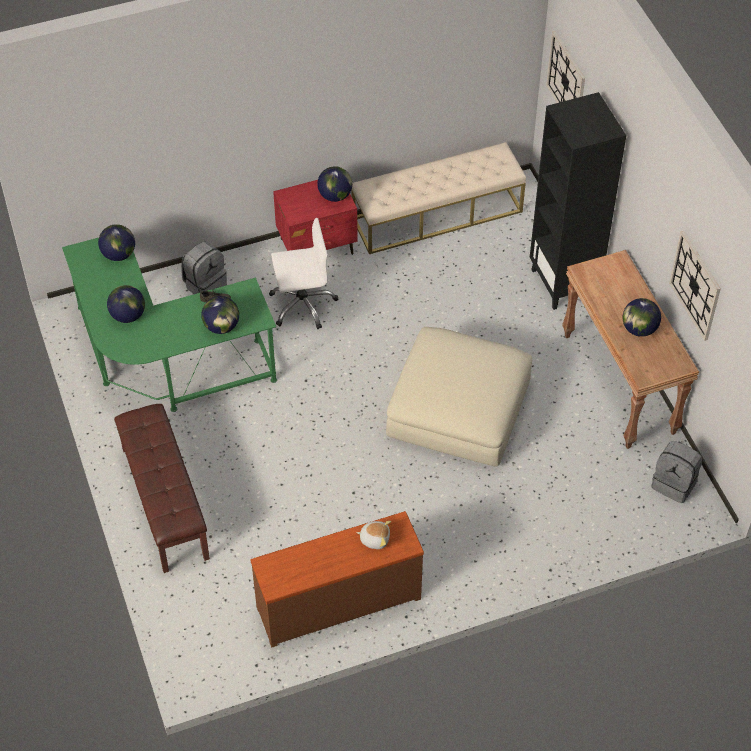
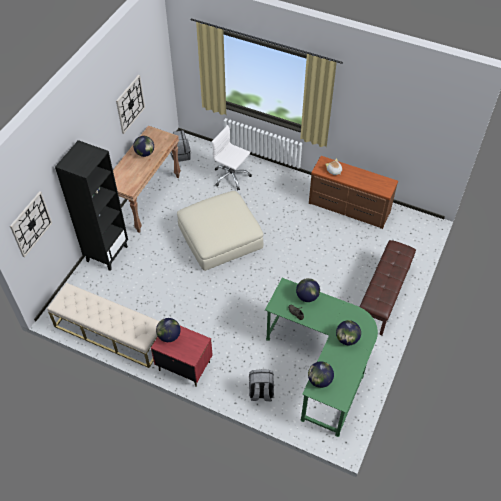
camera: 135 degrees left, 0 degrees up
white office chair [269,218,338,329] -> white office chair moved to [212,125,252,191]

